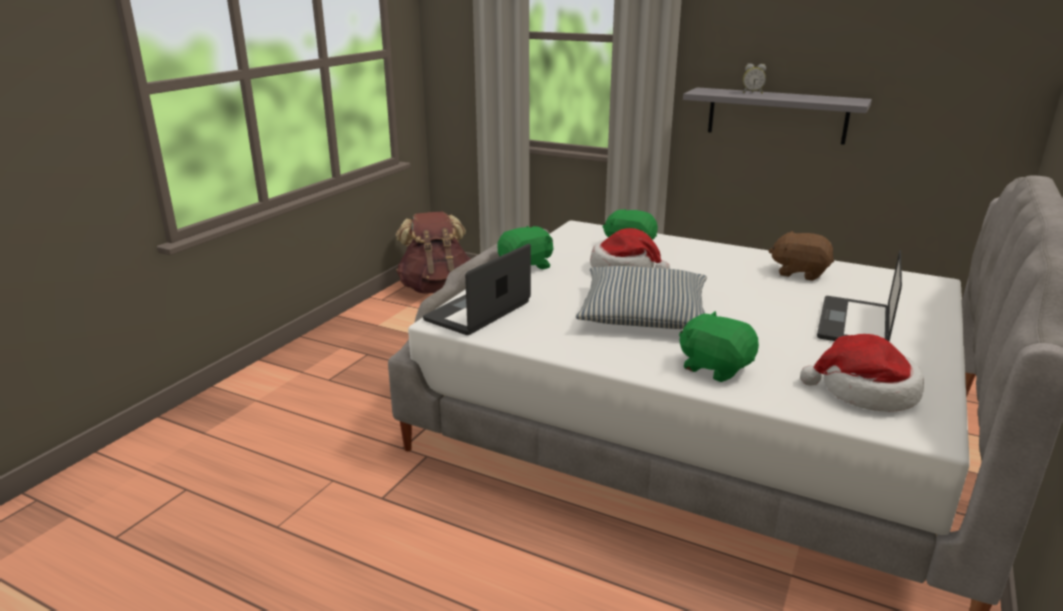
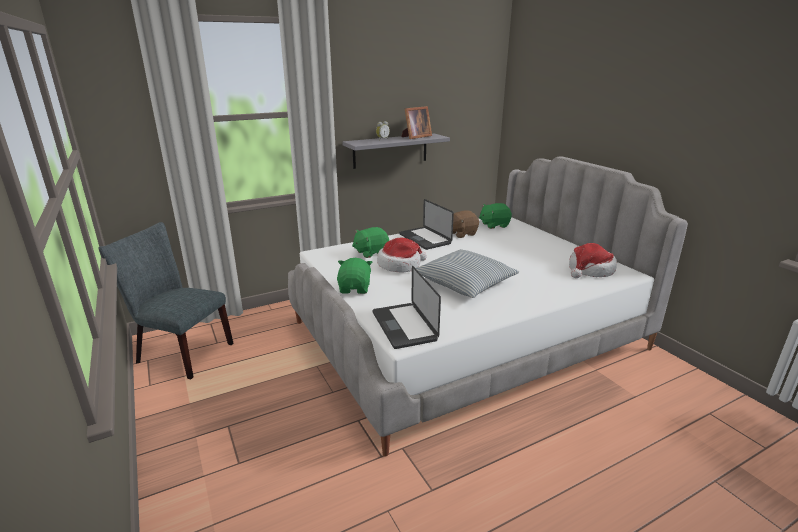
camera: 55 degrees left, 0 degrees up
brown backpack [396,212,471,294] -> grey chair [98,222,233,379]
green plush toy [679,311,759,382] -> green plush toy moved to [479,203,512,229]
laptop [817,250,902,342] -> laptop moved to [399,199,454,250]
none -> picture frame [401,106,432,139]

